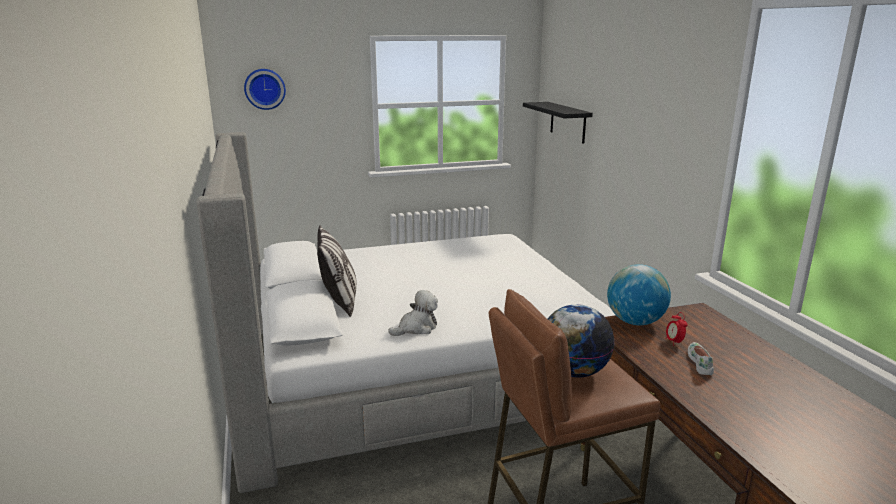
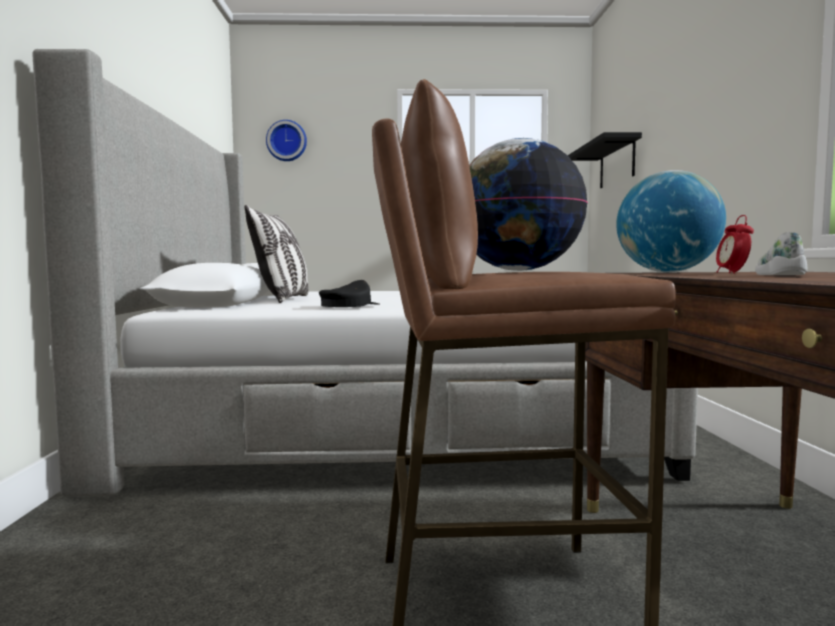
camera: 15 degrees right, 15 degrees down
plush toy [388,290,438,336] -> black cap [319,280,379,307]

